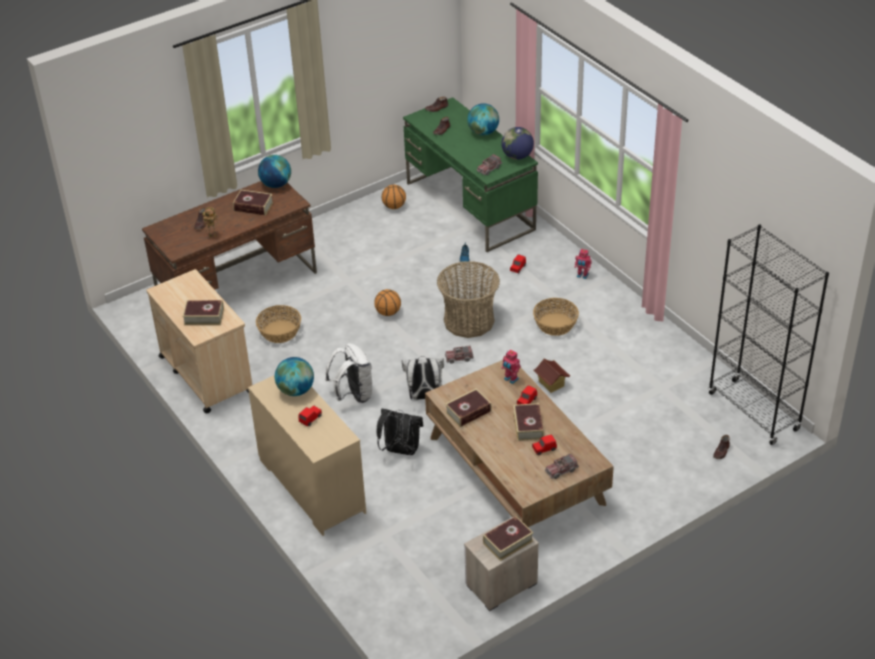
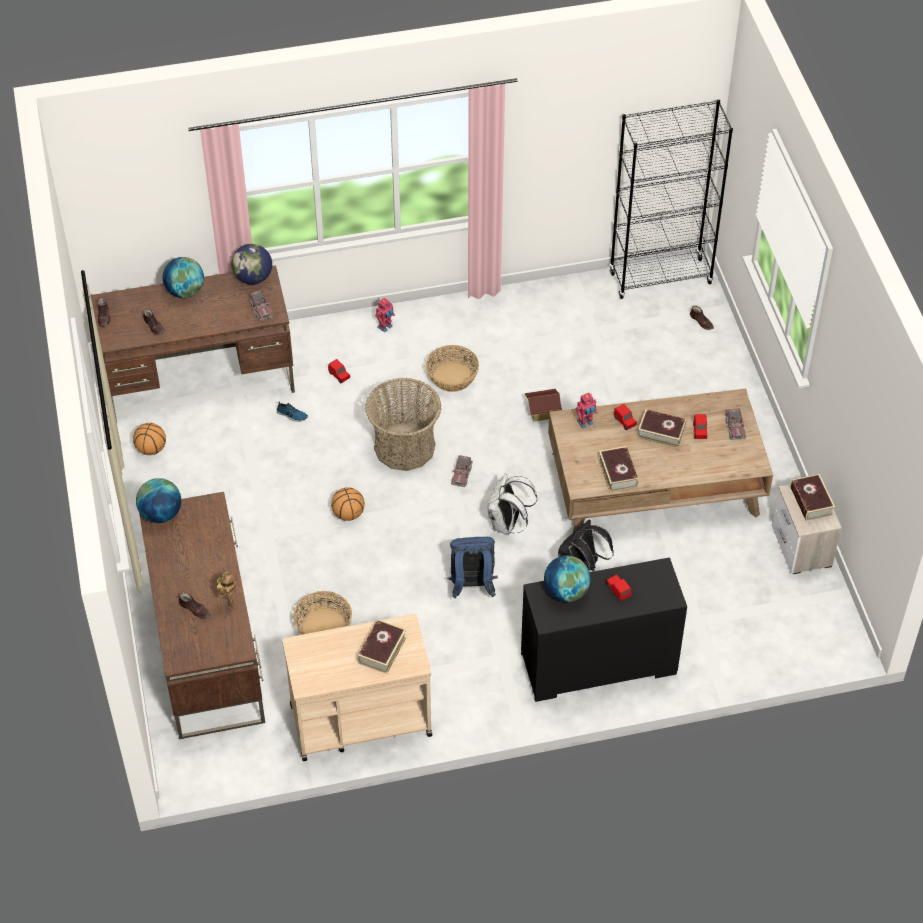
camera: 70 degrees left, 10 degrees up
book [233,190,273,216] -> none
beige dresser [248,375,366,536] -> black dresser [521,557,687,702]
white backpack [325,343,373,403] -> blue backpack [447,537,498,599]
green desk [403,97,538,252] -> brown desk [91,265,295,422]

